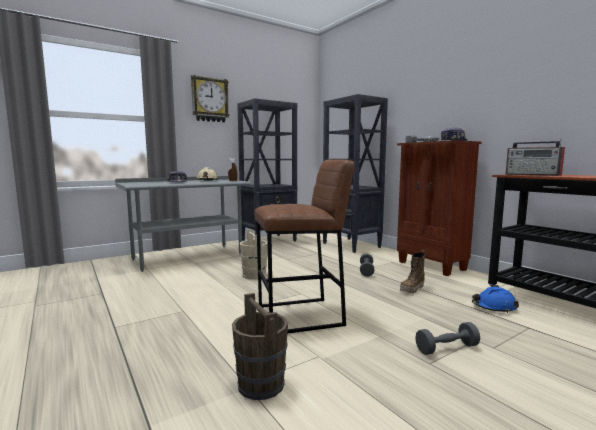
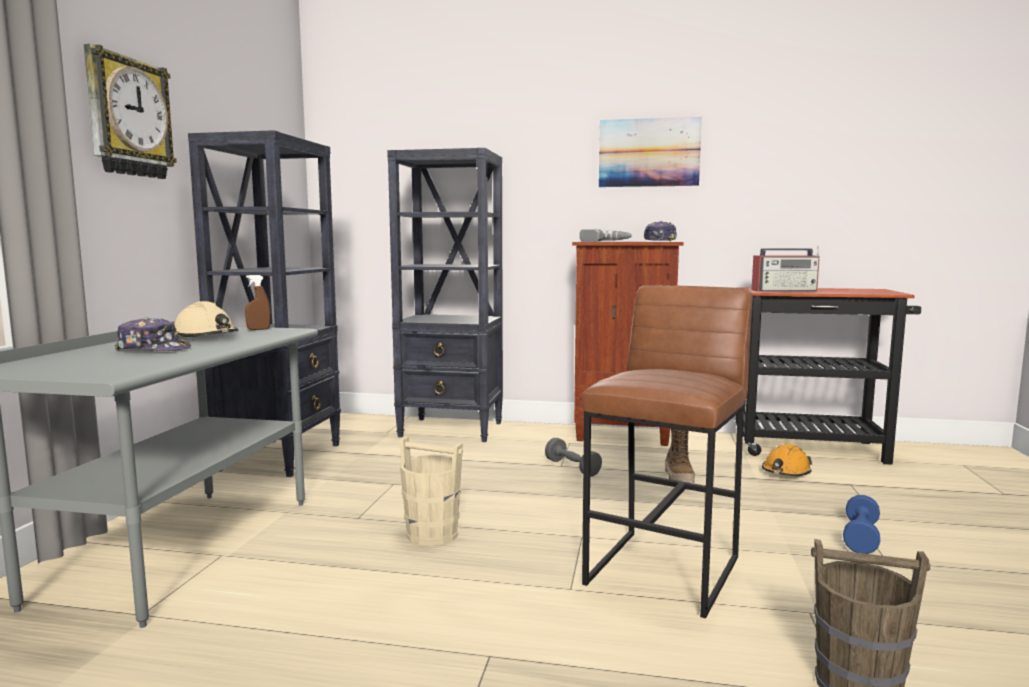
camera: 45 degrees left, 0 degrees up
grey dumbbell [415,322,480,355] -> blue dumbbell [843,495,880,554]
blue hard hat [472,287,519,313] -> orange hard hat [762,444,812,476]
none -> picture [599,117,702,187]

